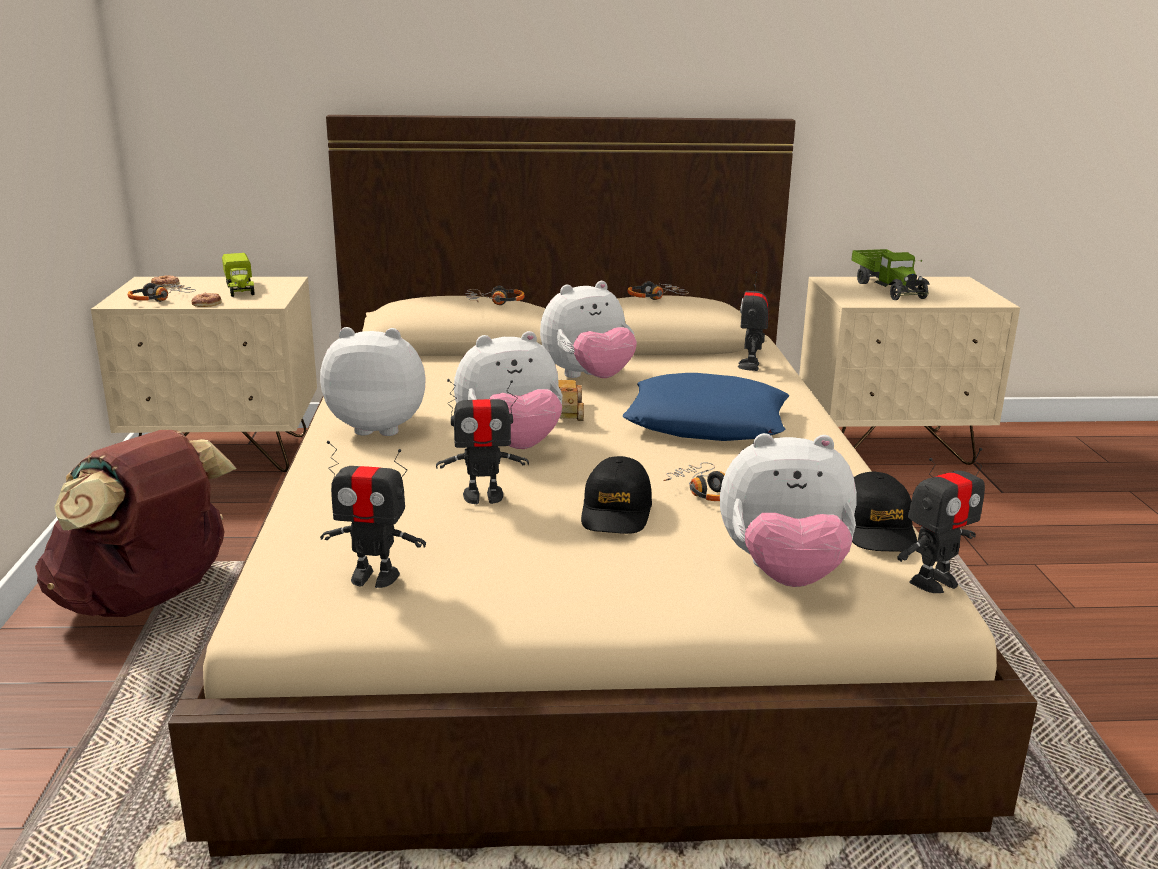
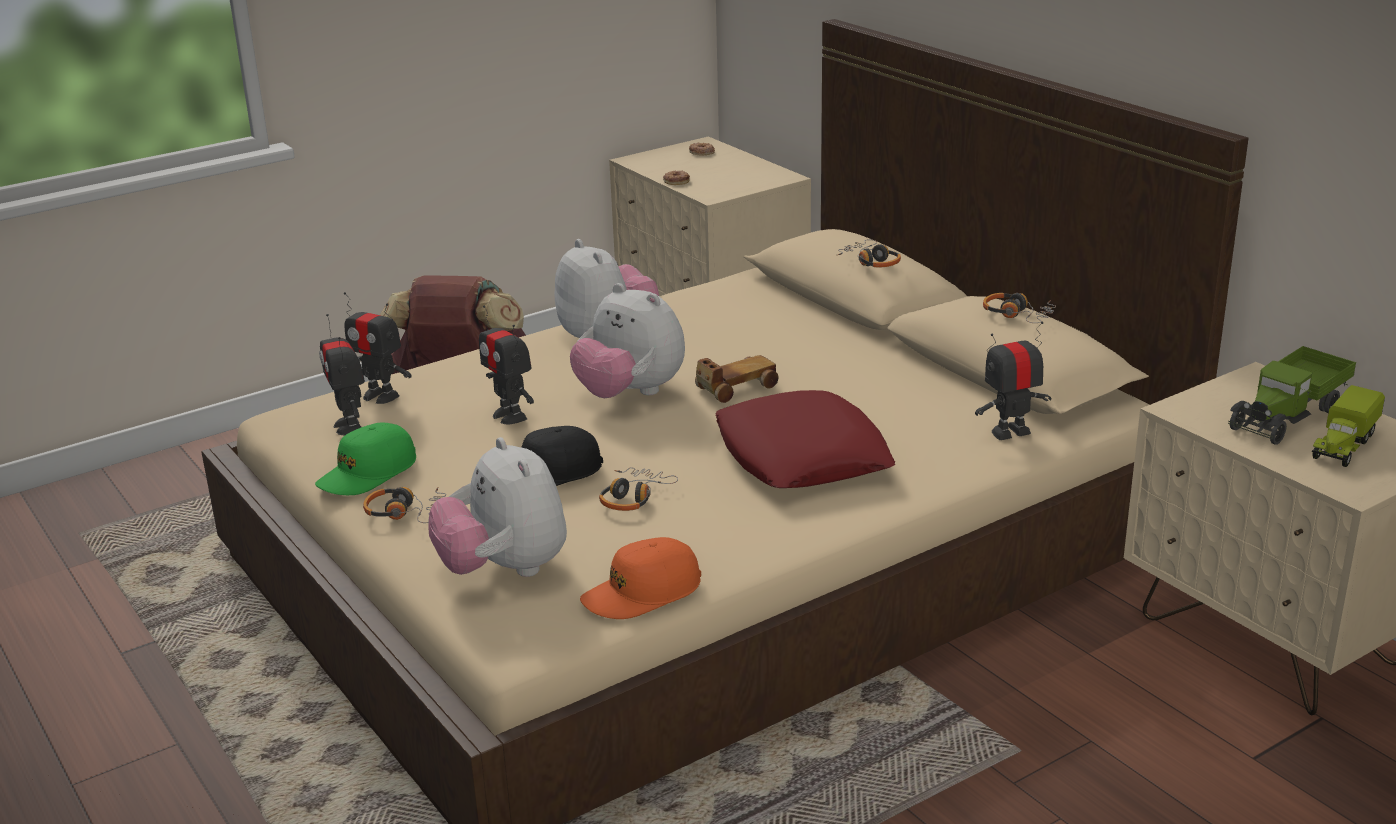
camera: 60 degrees right, 5 degrees up
headphones [128,283,196,302] -> headphones moved to [363,487,446,523]
toy truck [222,253,254,297] -> toy truck moved to [1312,385,1385,467]
plush toy [540,281,637,378] -> none
blue pillow [623,373,790,441] -> red pillow [716,390,896,488]
black cap [852,471,917,552] -> orange cap [580,537,701,619]
toy robot [897,448,985,593] -> toy robot moved to [344,292,412,404]
none -> green cap [315,422,416,495]

